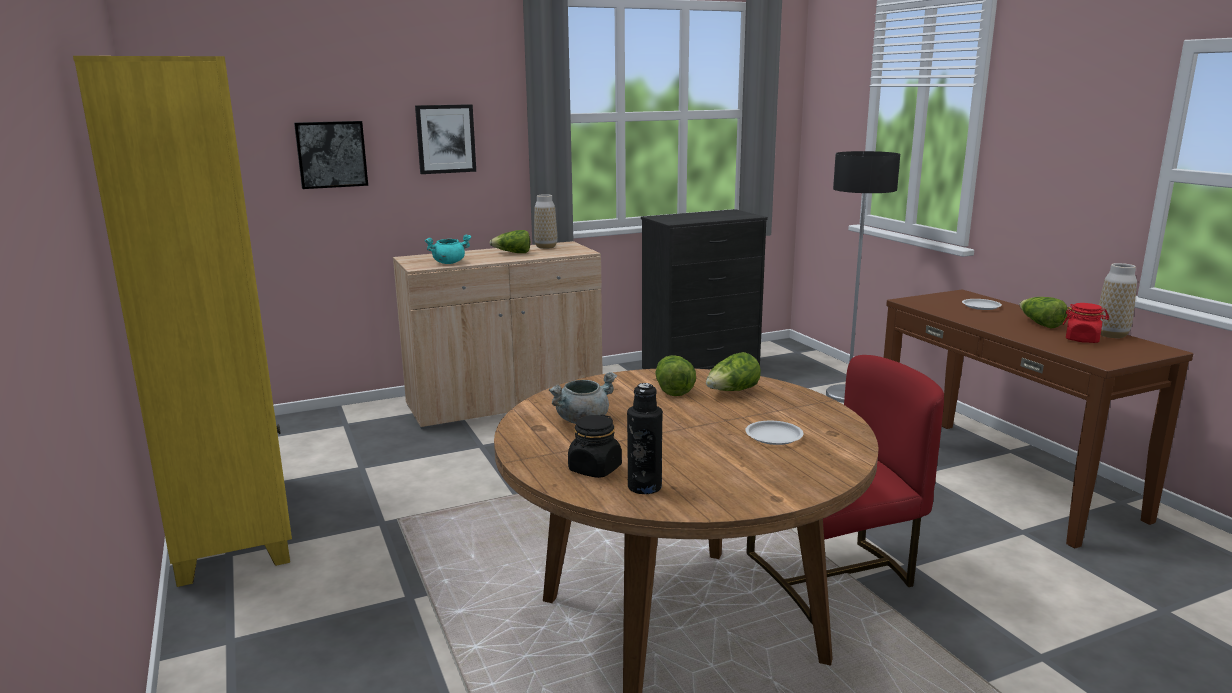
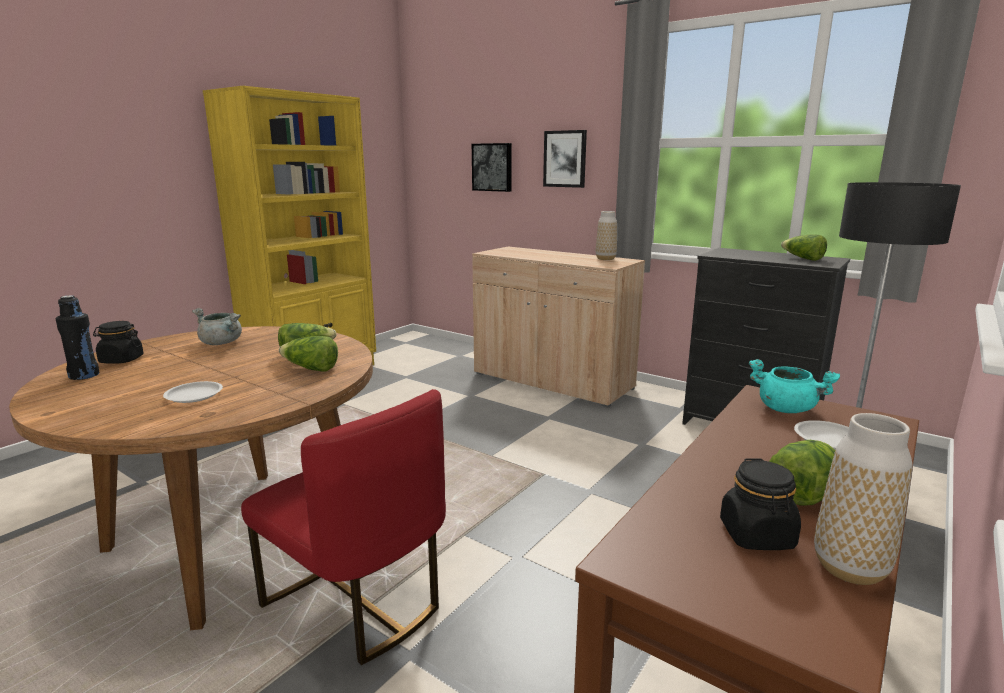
camera: 60 degrees right, 0 degrees up
turquoise cooking pot [425,235,471,264] -> turquoise cooking pot moved to [749,359,840,413]
lettuce [489,230,530,253] -> lettuce moved to [781,234,827,261]
red jar [1063,303,1109,343] -> black jar [720,459,801,550]

